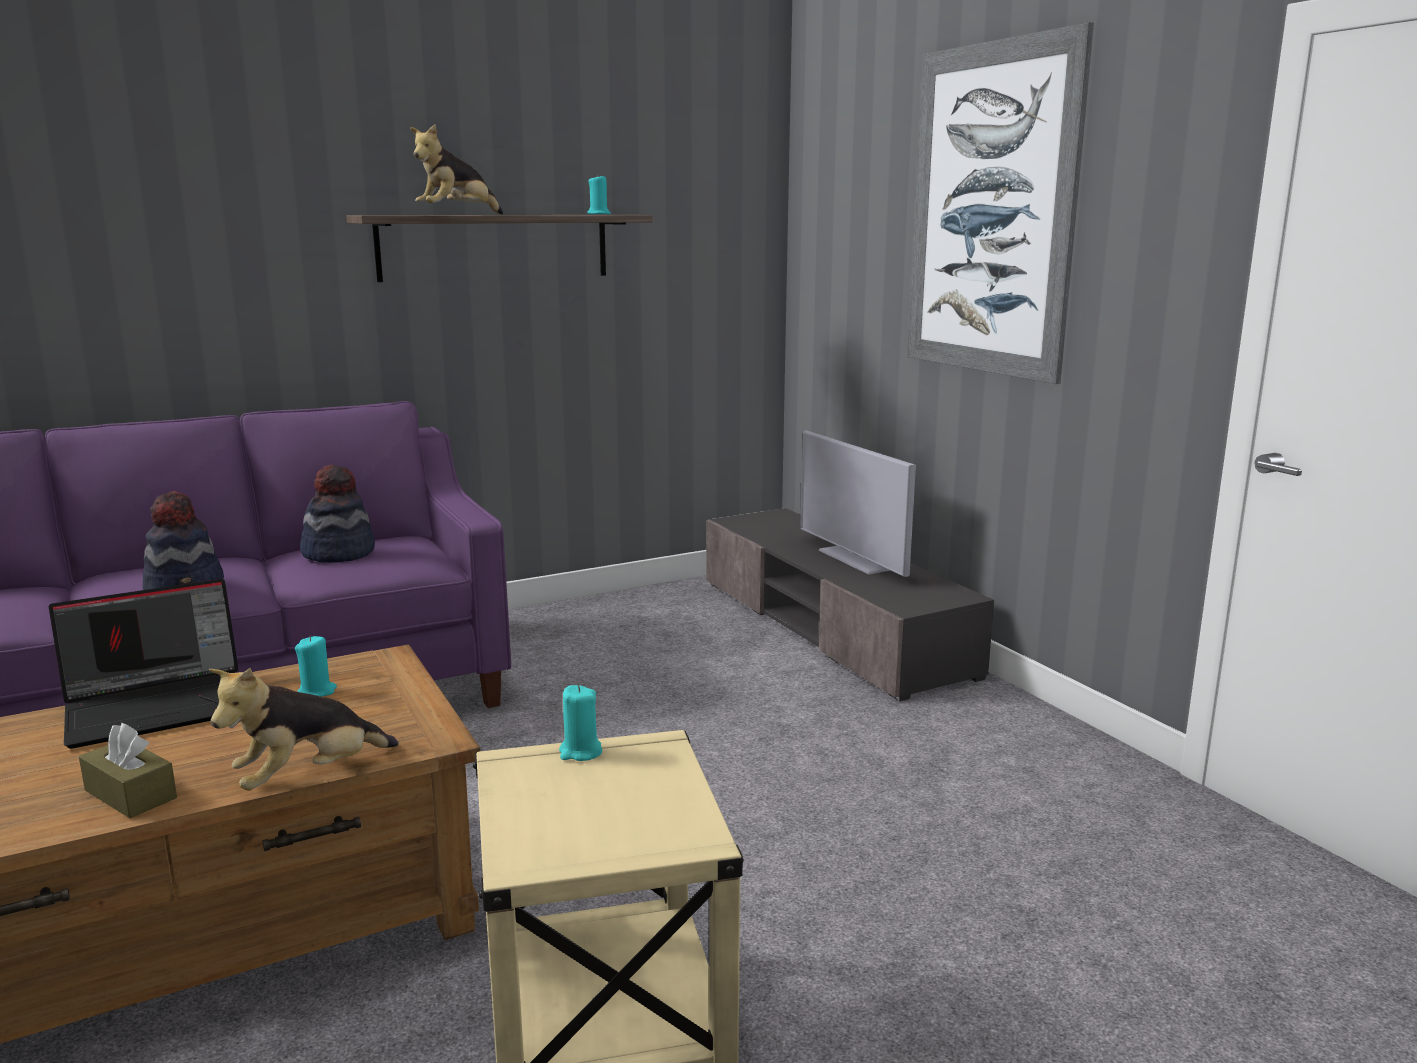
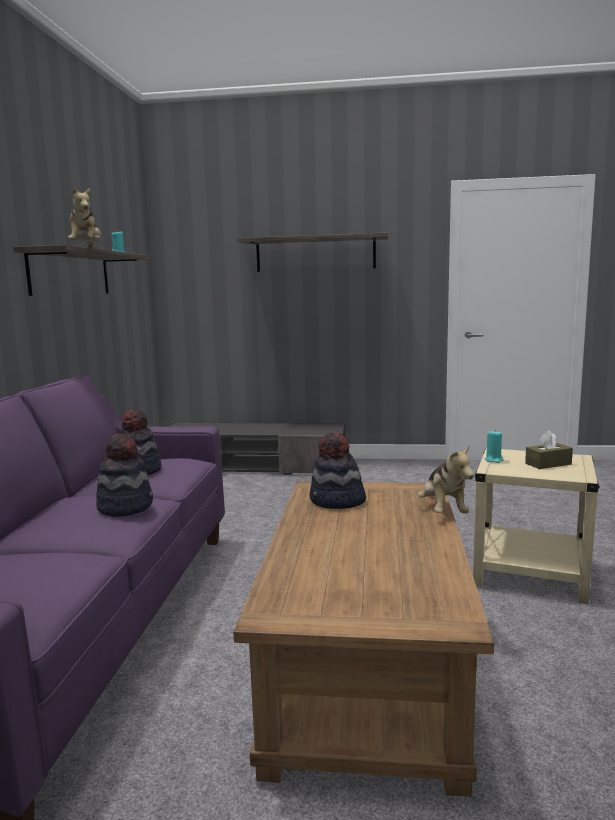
camera: 55 degrees left, 5 degrees down
laptop [49,579,238,749] -> none
brown tissue box [79,723,177,818] -> brown tissue box moved to [525,431,573,469]
turquoise candle [295,636,337,697] -> hat [309,433,366,509]
television [800,431,916,577] -> none
picture [907,22,1094,384] -> shelf [237,233,388,272]

